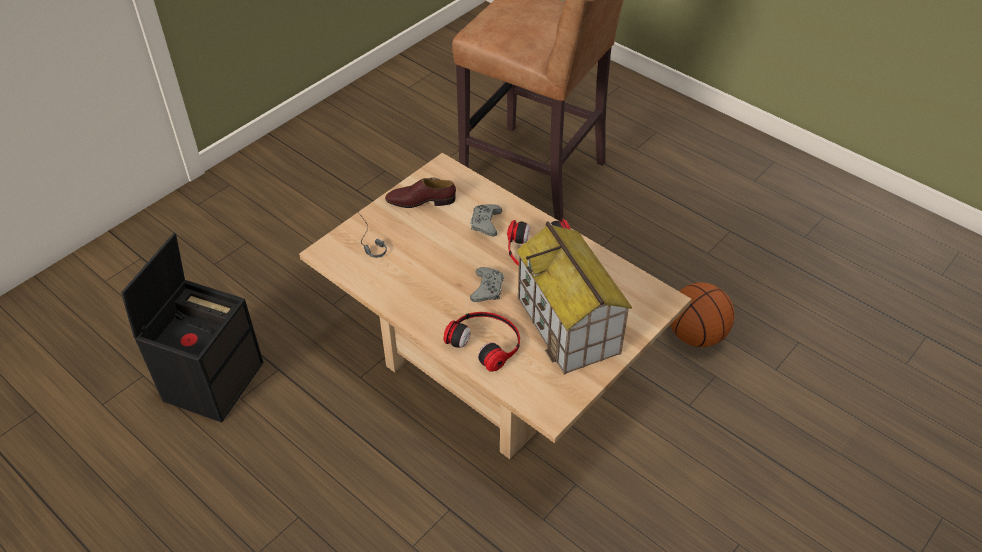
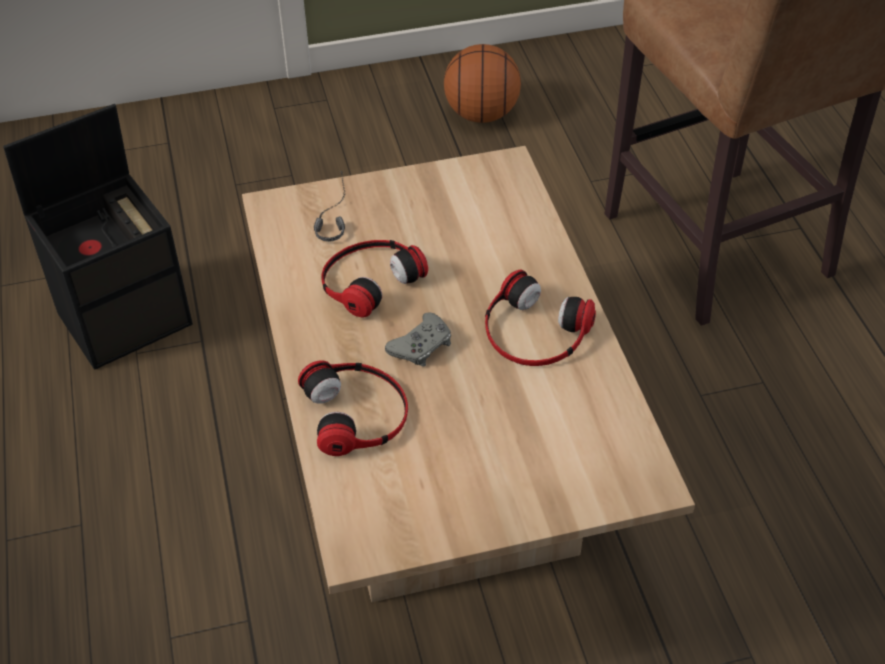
camera: 35 degrees right, 0 degrees up
brown shoe [385,177,456,208] -> none
grey game controller [471,204,502,237] -> none
toy house [516,221,632,375] -> none
basketball [670,283,735,347] -> basketball moved to [444,44,521,123]
none -> headphones [321,240,428,318]

